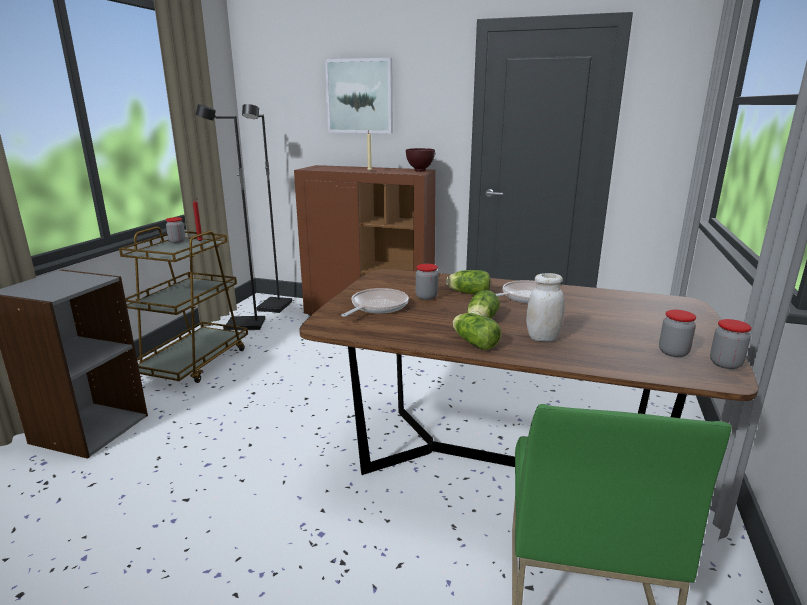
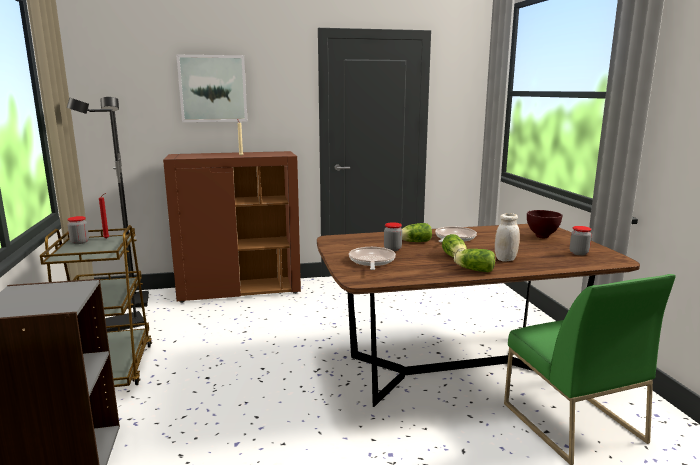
camera: 30 degrees left, 5 degrees down
brown bowl [406,148,435,172] -> brown bowl moved to [527,210,562,238]
jar [710,319,752,369] -> none

